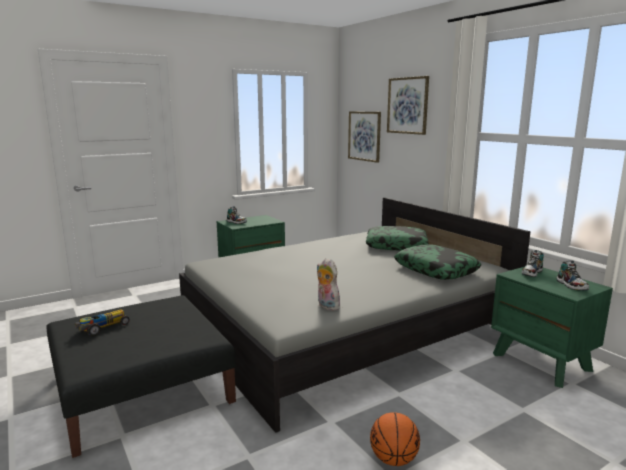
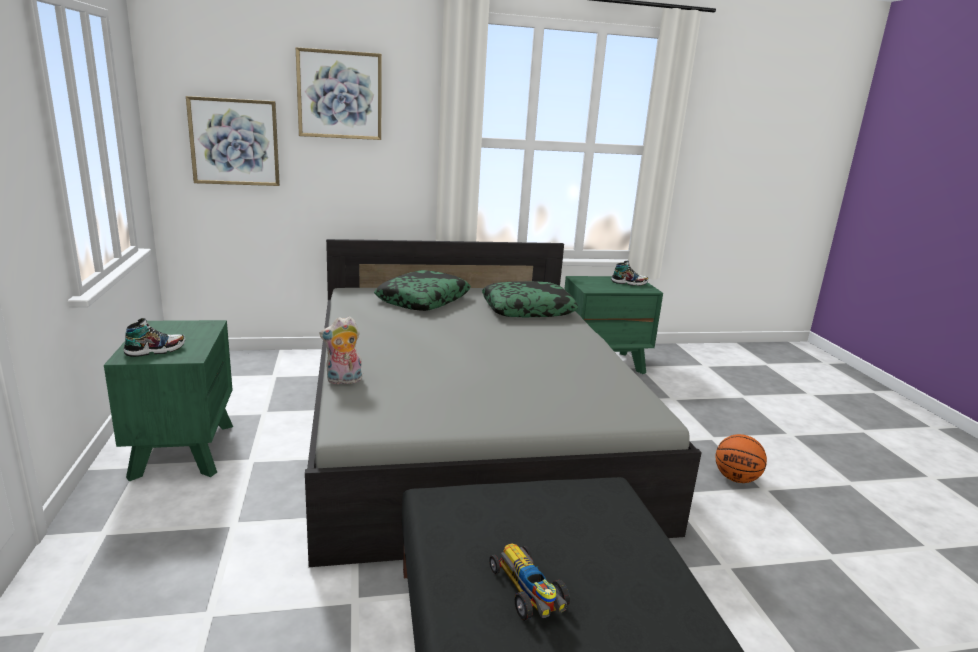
camera: 70 degrees left, 5 degrees up
plush toy [317,258,340,311] -> plush toy moved to [319,316,362,385]
shoe [522,250,544,277] -> none

